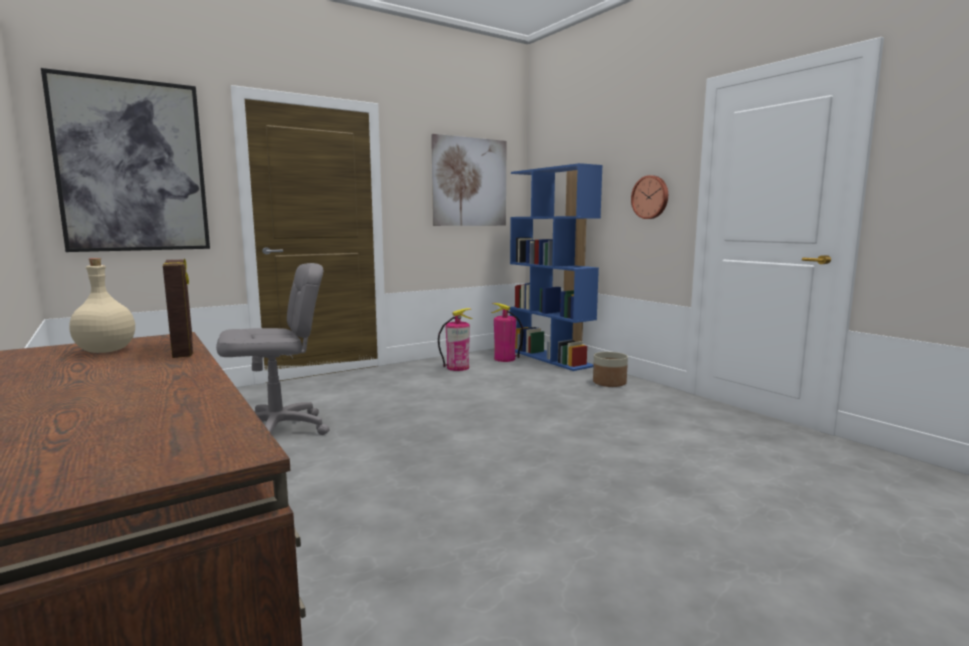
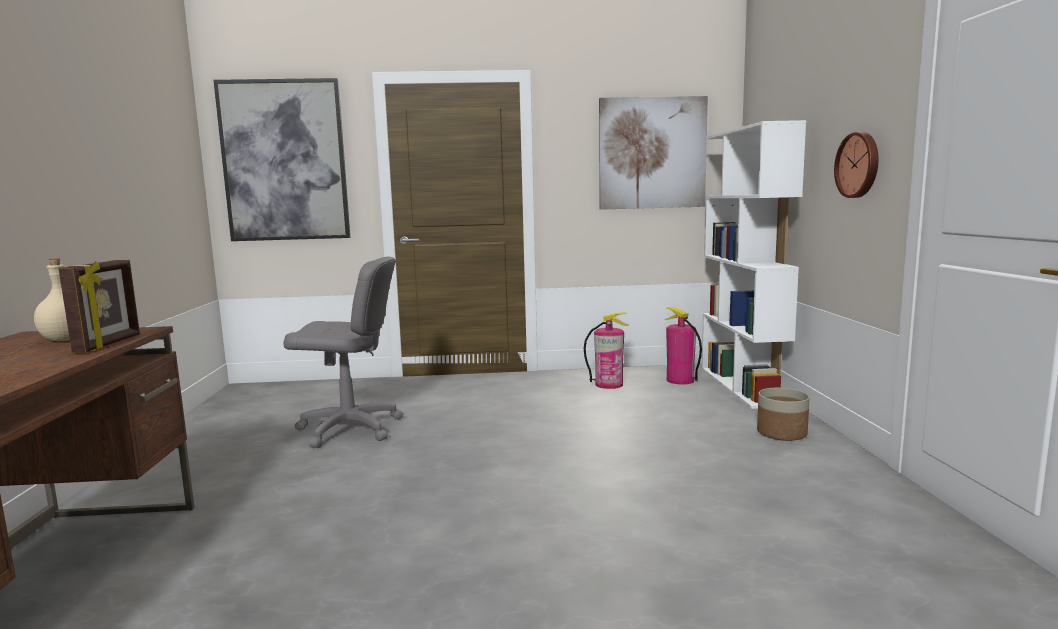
camera: 30 degrees right, 0 degrees up
blue bookcase [510,163,603,371] -> white bookcase [702,120,806,409]

